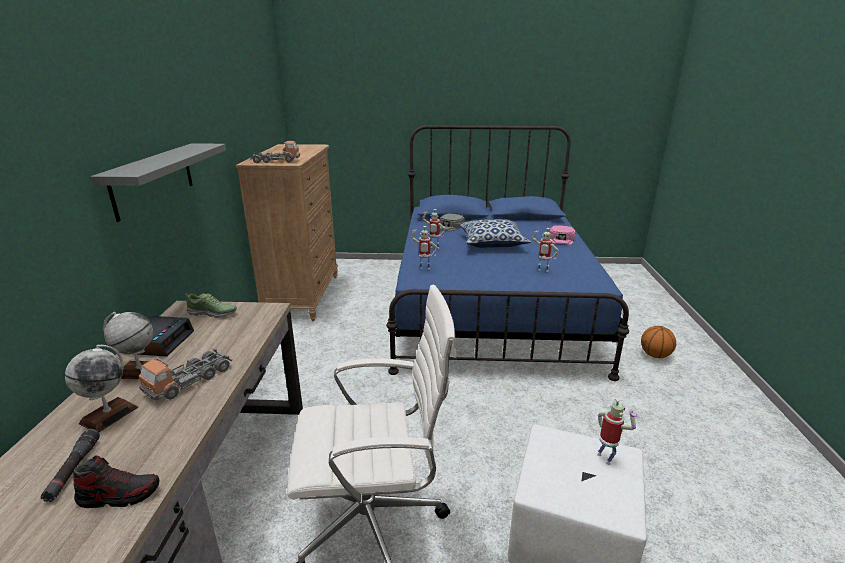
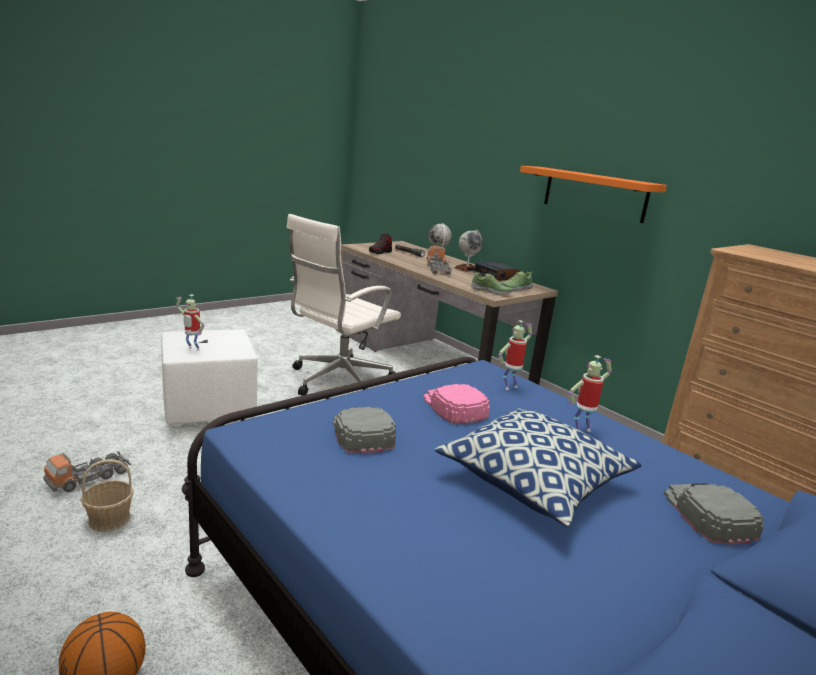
camera: 135 degrees right, 5 degrees down
grey shelf [90,143,226,222] -> orange shelf [520,166,667,223]
toy truck [250,141,300,163] -> toy truck moved to [43,451,131,492]
toy robot [532,228,559,272] -> grey cap [333,407,396,454]
pink cap [550,225,575,246] -> pink cap moved to [423,384,490,425]
none -> basket [80,459,134,532]
none -> shoe [471,271,513,294]

